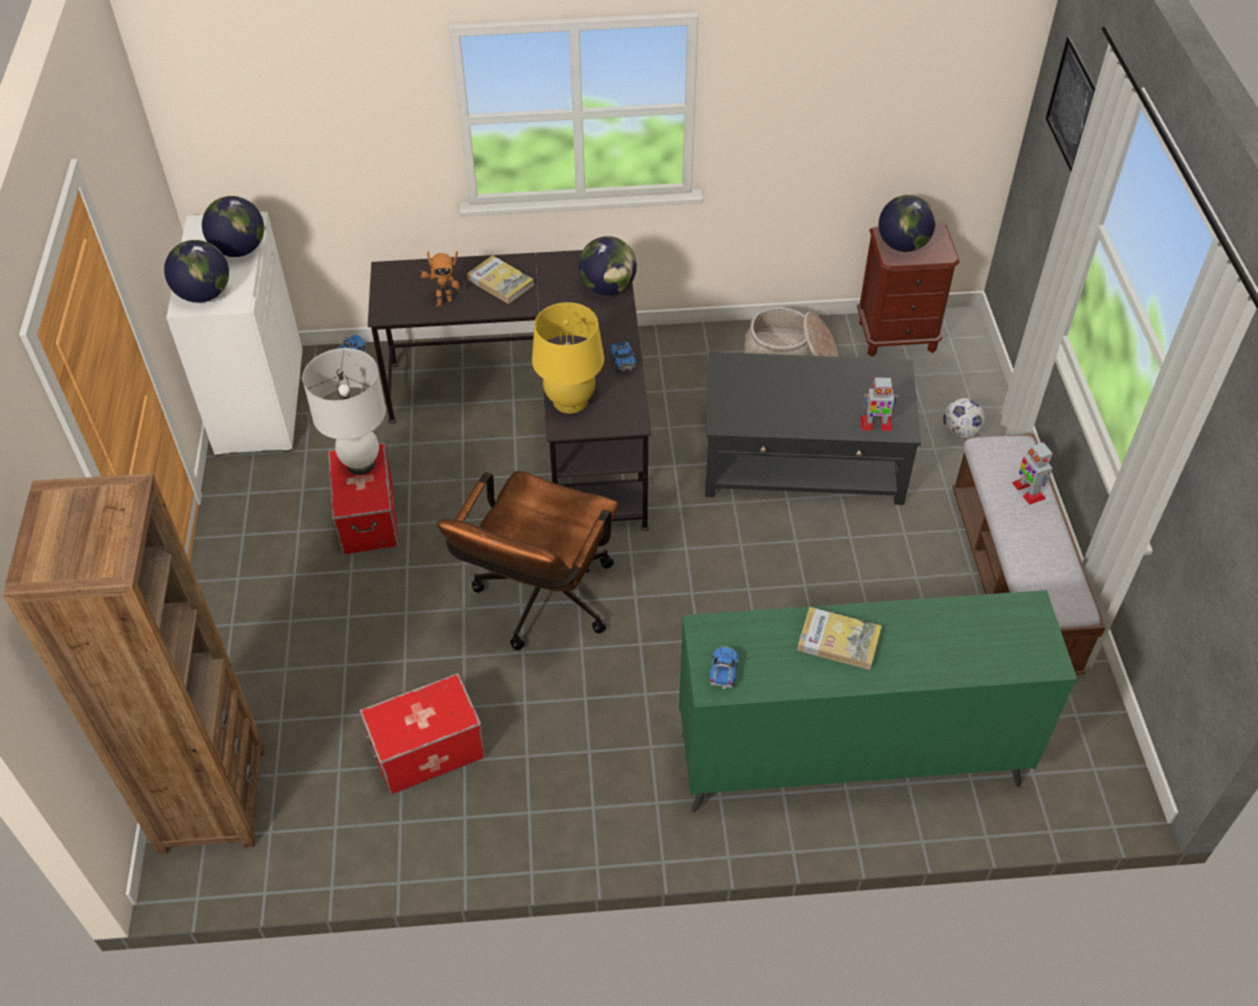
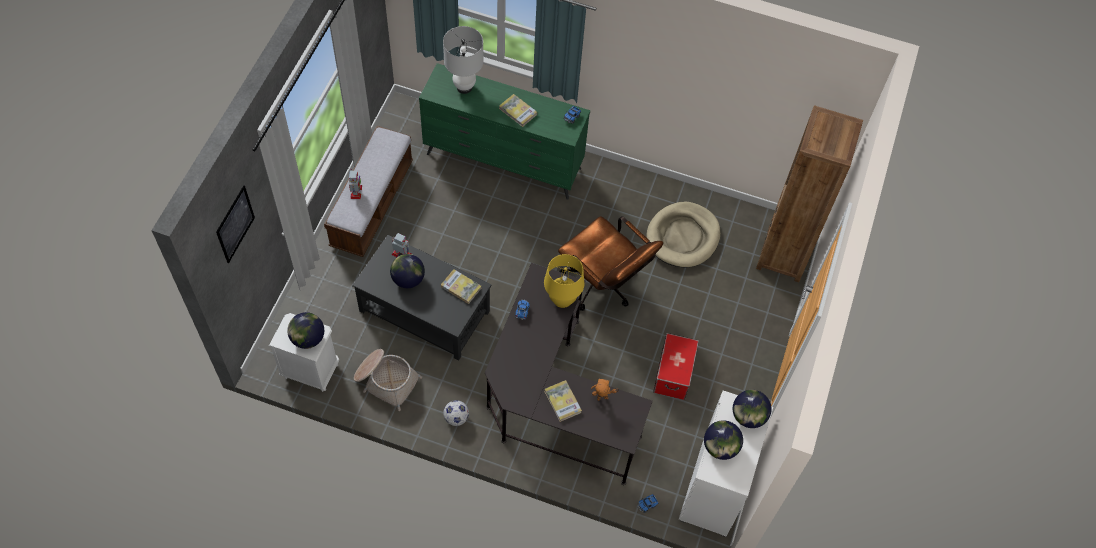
camera: 160 degrees left, 10 degrees up
white table lamp [302,348,386,475] -> white table lamp moved to [443,26,484,94]
storage box [360,673,486,795] -> beige dog bed [646,202,721,267]
brown office chair [437,471,618,650] -> brown office chair turned 90 degrees clockwise [558,216,663,311]
globe [579,236,637,295] -> globe moved to [390,254,425,288]
brown nightstand [857,223,960,357] -> white nightstand [269,313,339,392]
football [943,398,985,439] -> football moved to [443,400,469,426]
none -> book [441,269,481,304]

